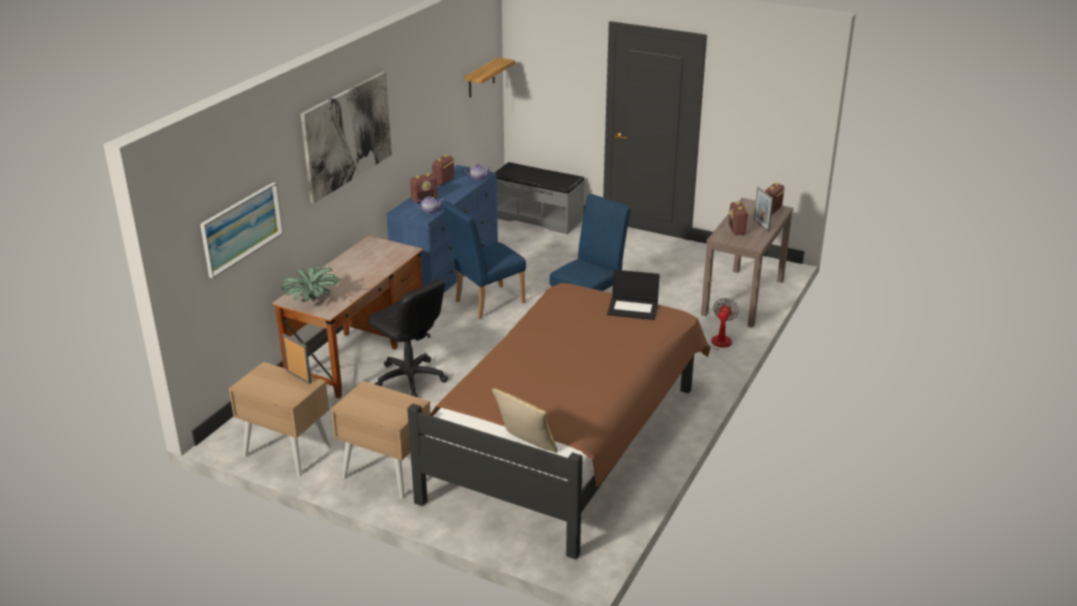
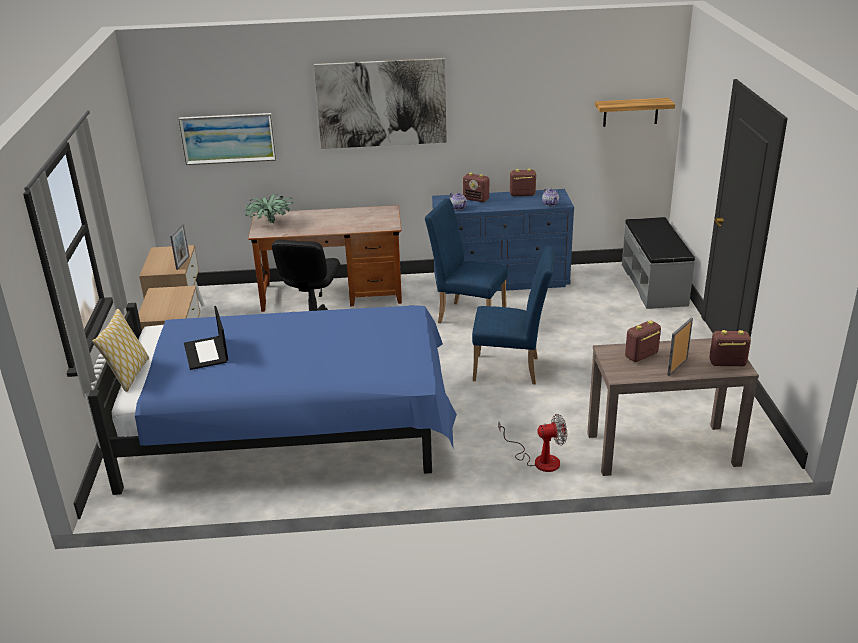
camera: 60 degrees right, 0 degrees up
brown bed [407,283,711,559] -> blue bed [88,303,457,495]
laptop [607,269,660,320] -> laptop moved to [184,306,228,370]

